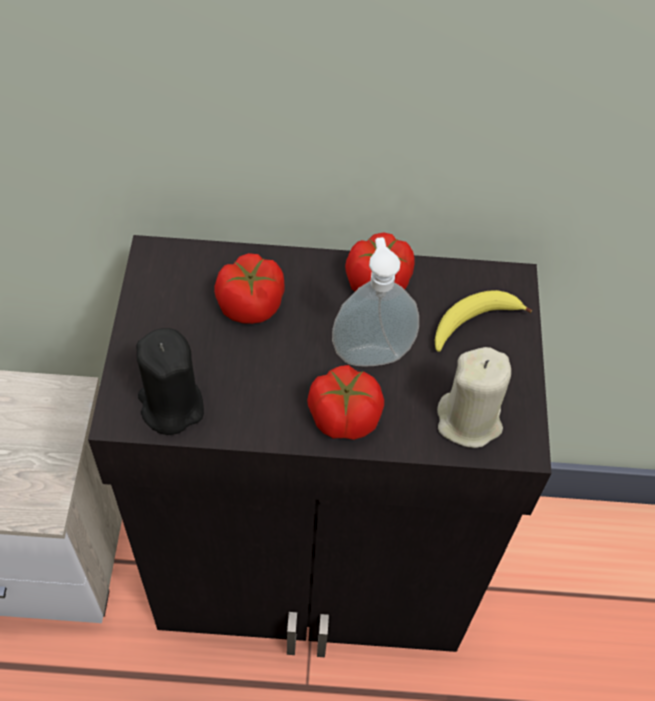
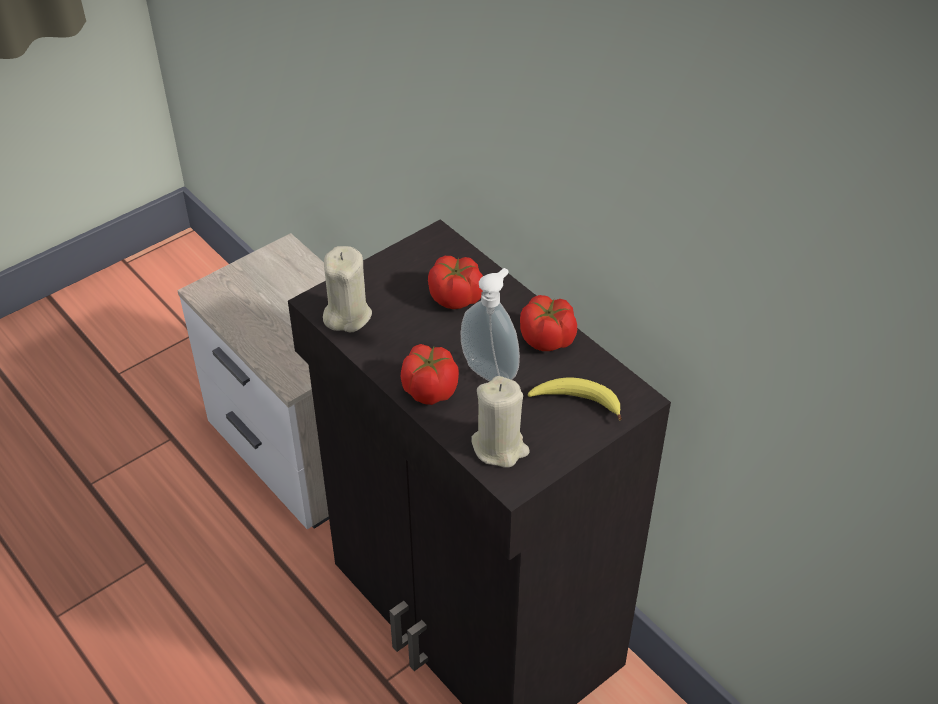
camera: 50 degrees right, 10 degrees down
black candle [136,328,204,435] -> beige candle [323,246,372,332]

